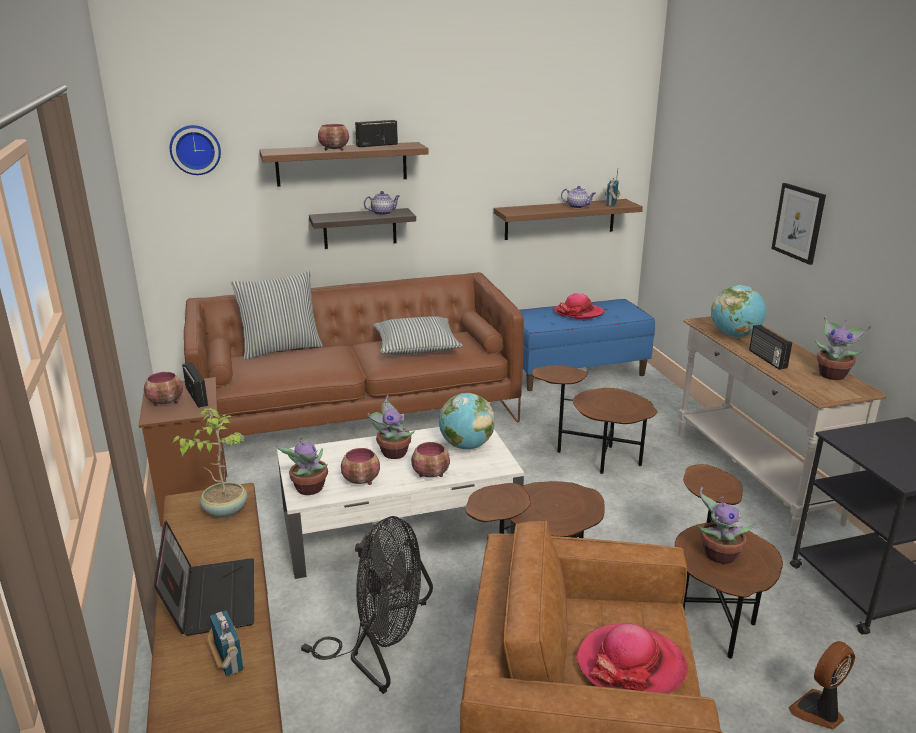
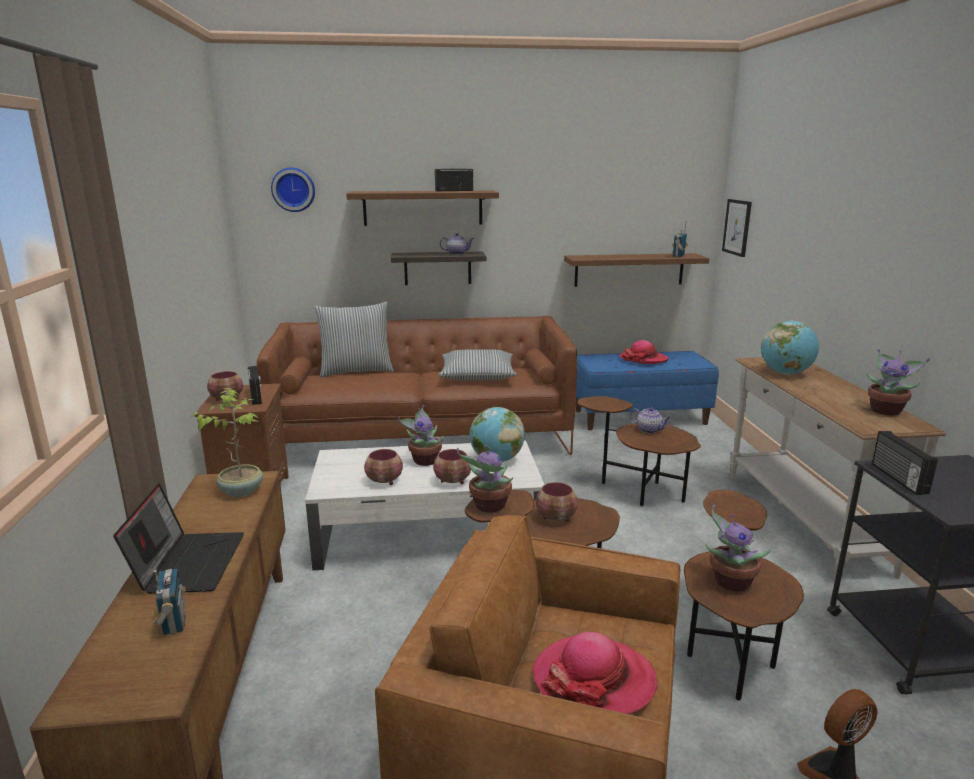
camera: 10 degrees right, 5 degrees down
potted plant [275,438,328,495] -> potted plant moved to [457,445,514,513]
black fan [300,516,433,694] -> none
bowl [318,124,349,151] -> bowl moved to [536,482,578,522]
teapot [561,186,596,209] -> teapot moved to [630,407,670,434]
radio [749,325,792,370] -> radio moved to [872,431,938,495]
picture [771,183,826,265] -> picture moved to [722,199,752,257]

